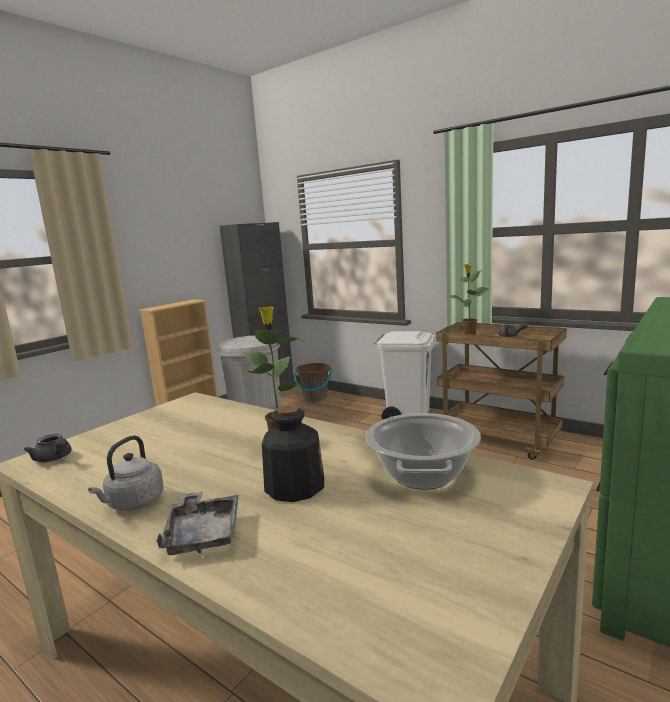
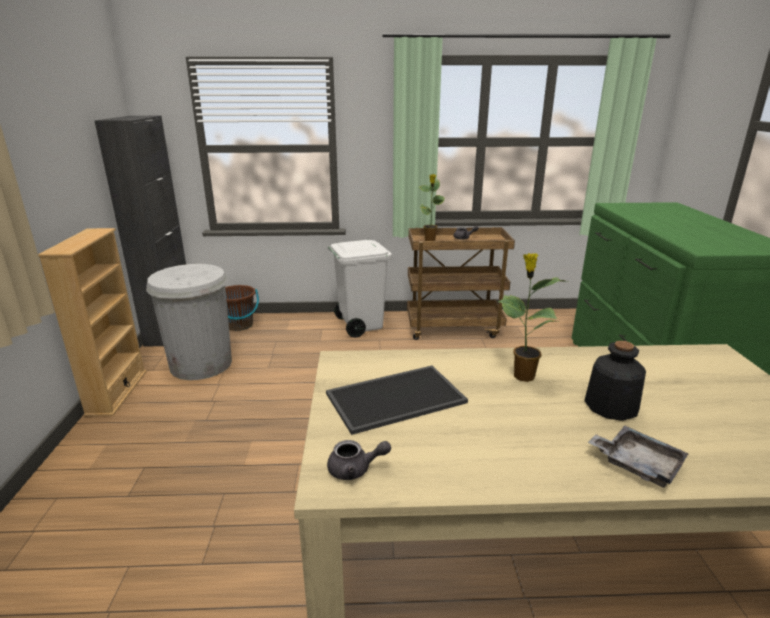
camera: 40 degrees left, 10 degrees up
grey kettle [88,435,164,511] -> none
cooking pot [366,413,481,490] -> none
none -> tray [326,366,468,435]

